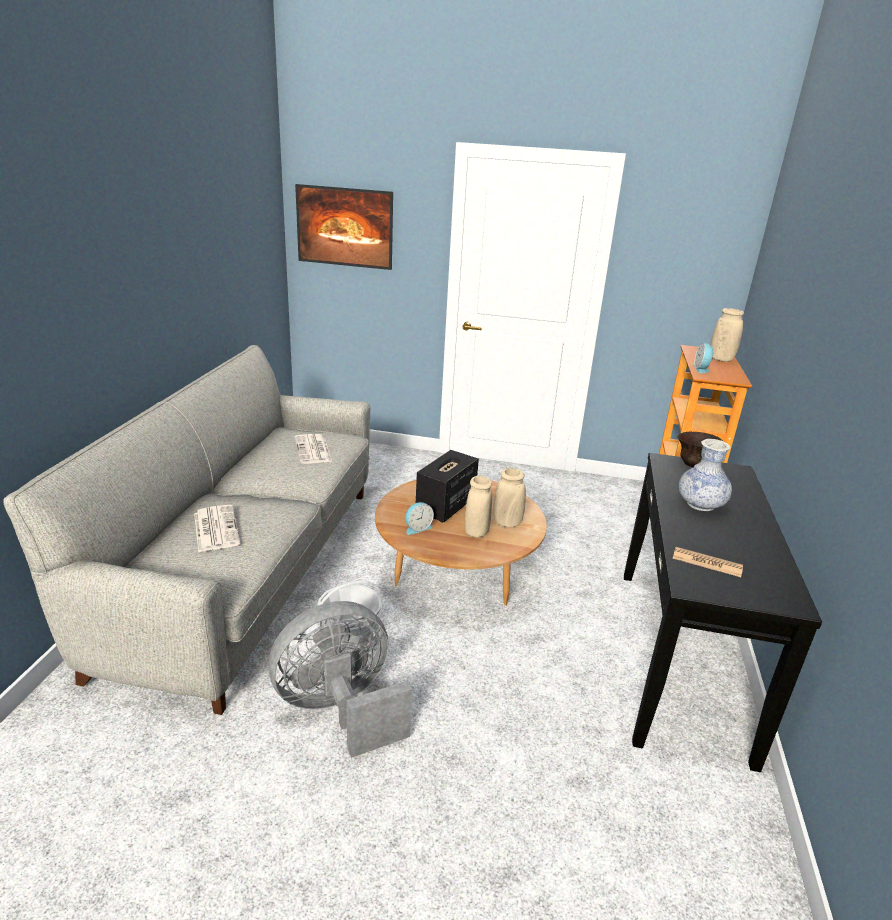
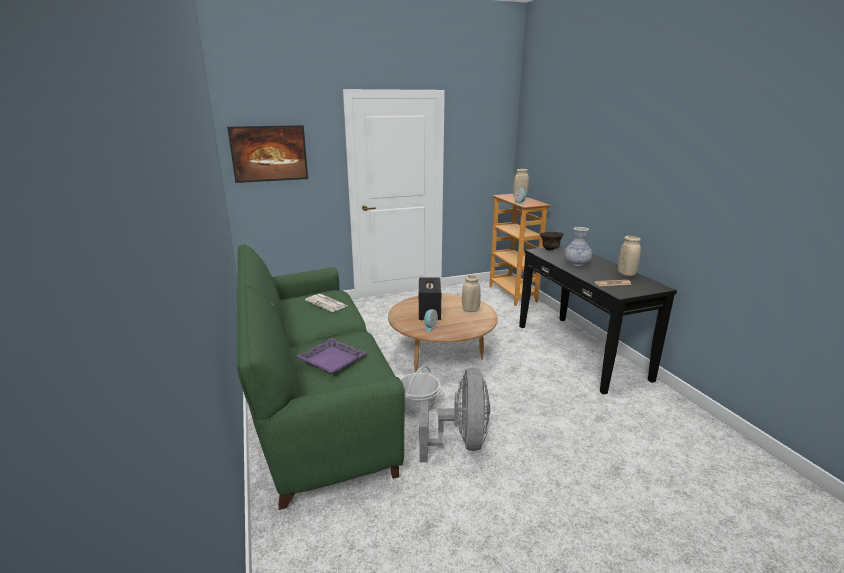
camera: 30 degrees left, 5 degrees down
grey sofa [3,345,370,715] -> green sofa [236,244,405,510]
newspaper [194,505,240,552] -> purple tray [297,338,367,374]
grey fan [269,601,412,758] -> grey fan turned 150 degrees clockwise [419,368,490,462]
beige vase [465,476,492,537] -> beige vase moved to [618,236,641,276]

